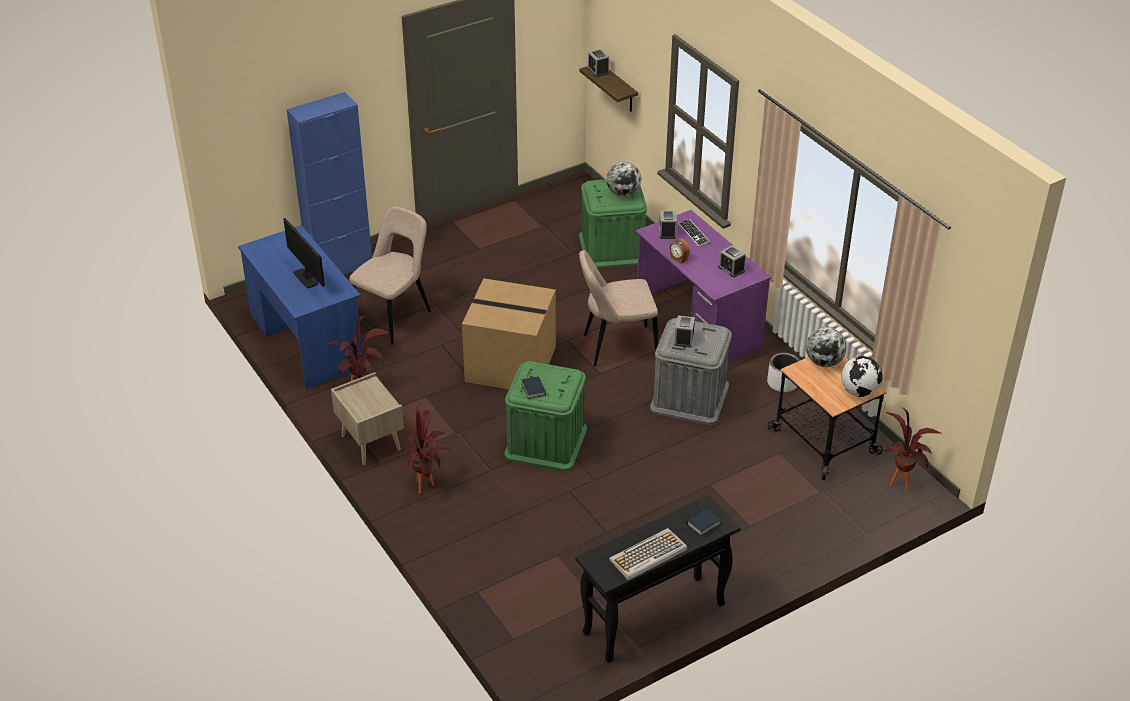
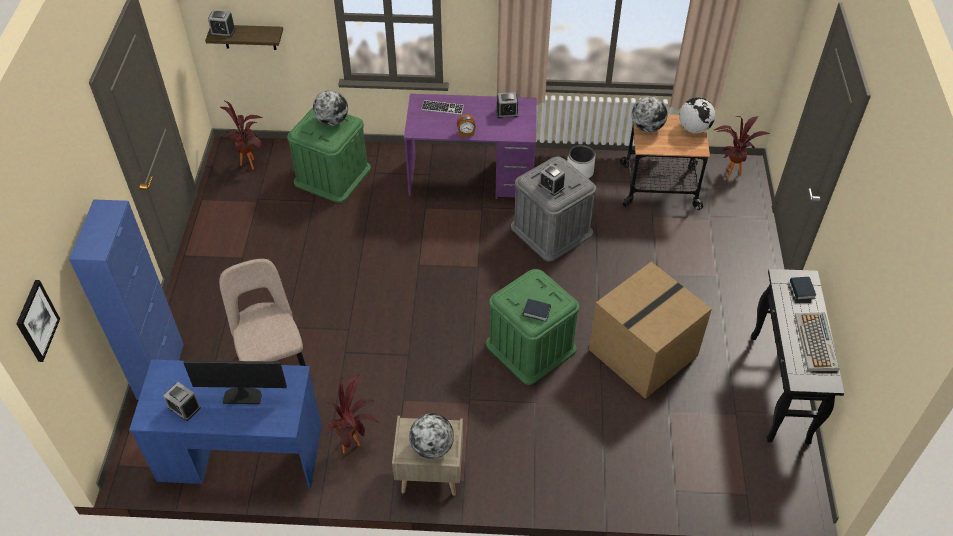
camera: 55 degrees left, 10 degrees up
potted plant [404,406,454,494] -> potted plant moved to [220,101,262,169]
cardboard box [462,278,556,389] -> cardboard box moved to [589,262,712,399]
beige chair [579,250,659,366] -> none
alarm clock [659,211,677,239] -> alarm clock moved to [163,382,201,421]
none -> picture [16,280,60,362]
none -> globe [409,413,454,459]

